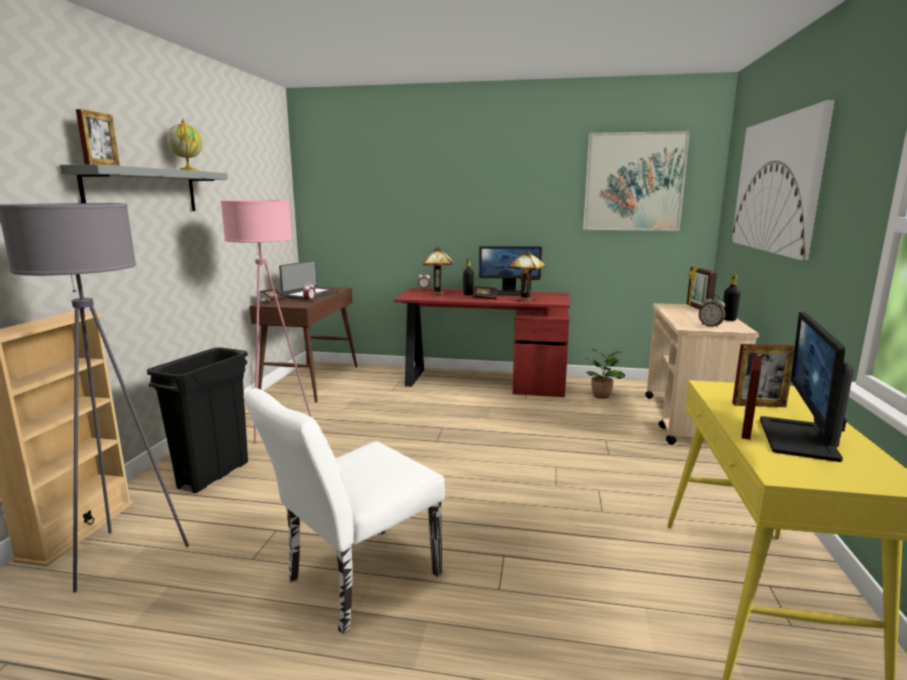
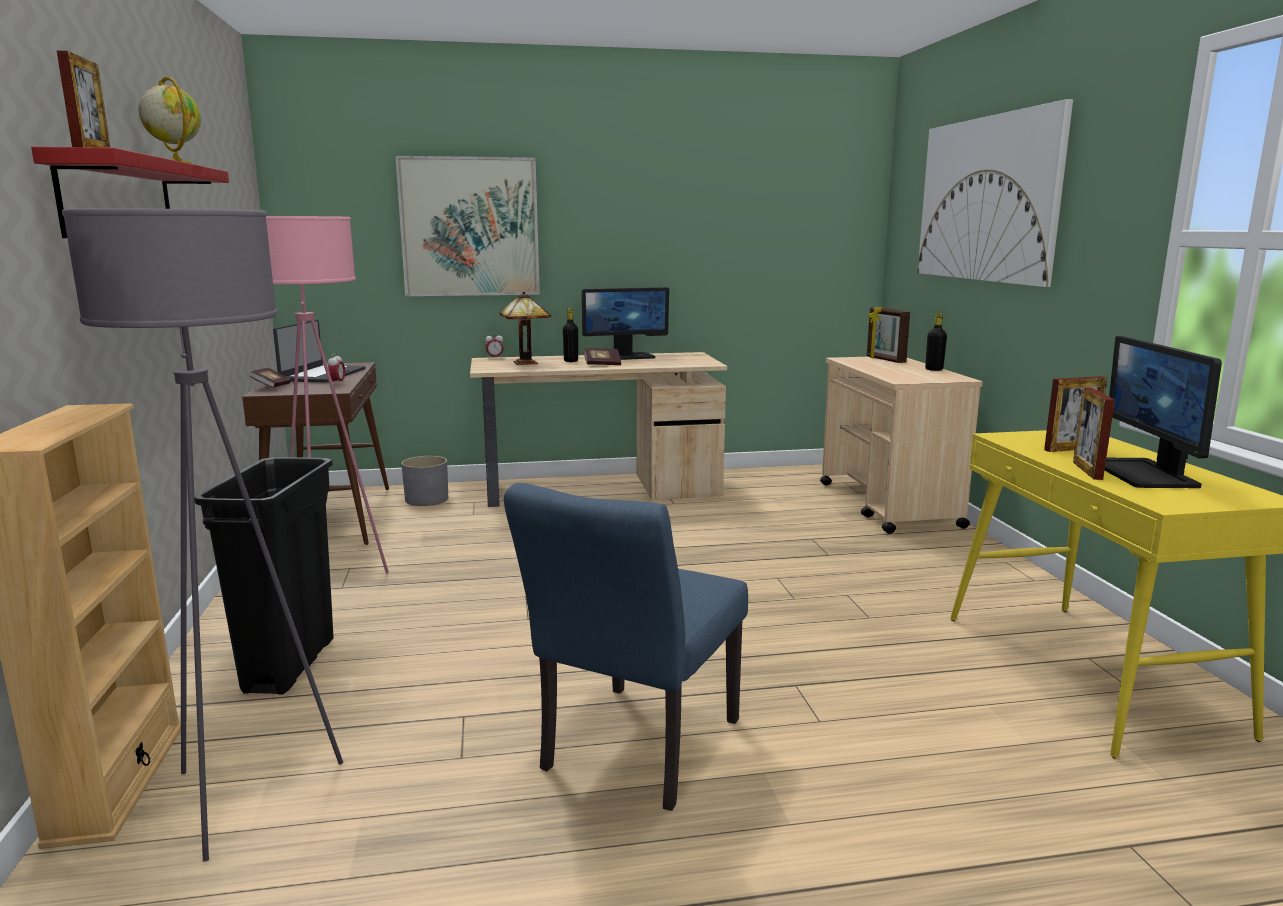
camera: 20 degrees left, 0 degrees up
grey shelf [60,164,228,211] -> red shelf [31,147,229,238]
white chair [244,388,445,634] -> blue chair [504,483,748,811]
red desk [394,288,570,397] -> beige desk [470,352,727,507]
table lamp [507,250,546,302] -> none
picture [583,131,690,231] -> picture moved to [395,156,540,296]
potted plant [585,348,625,399] -> none
alarm clock [699,295,725,328] -> none
none -> grey planter [401,456,448,506]

